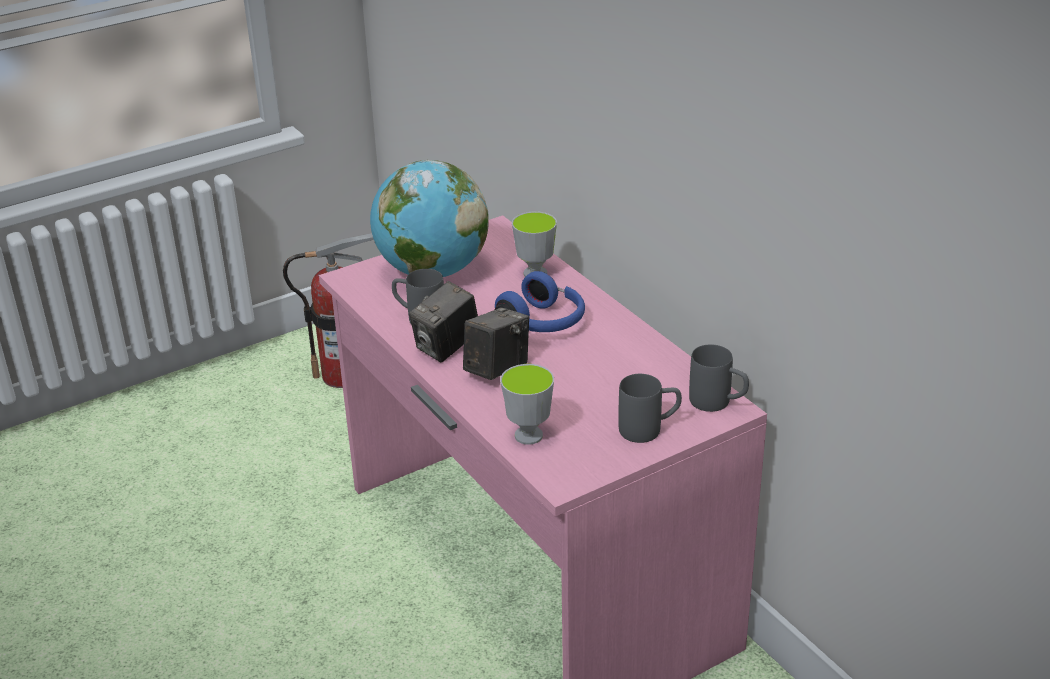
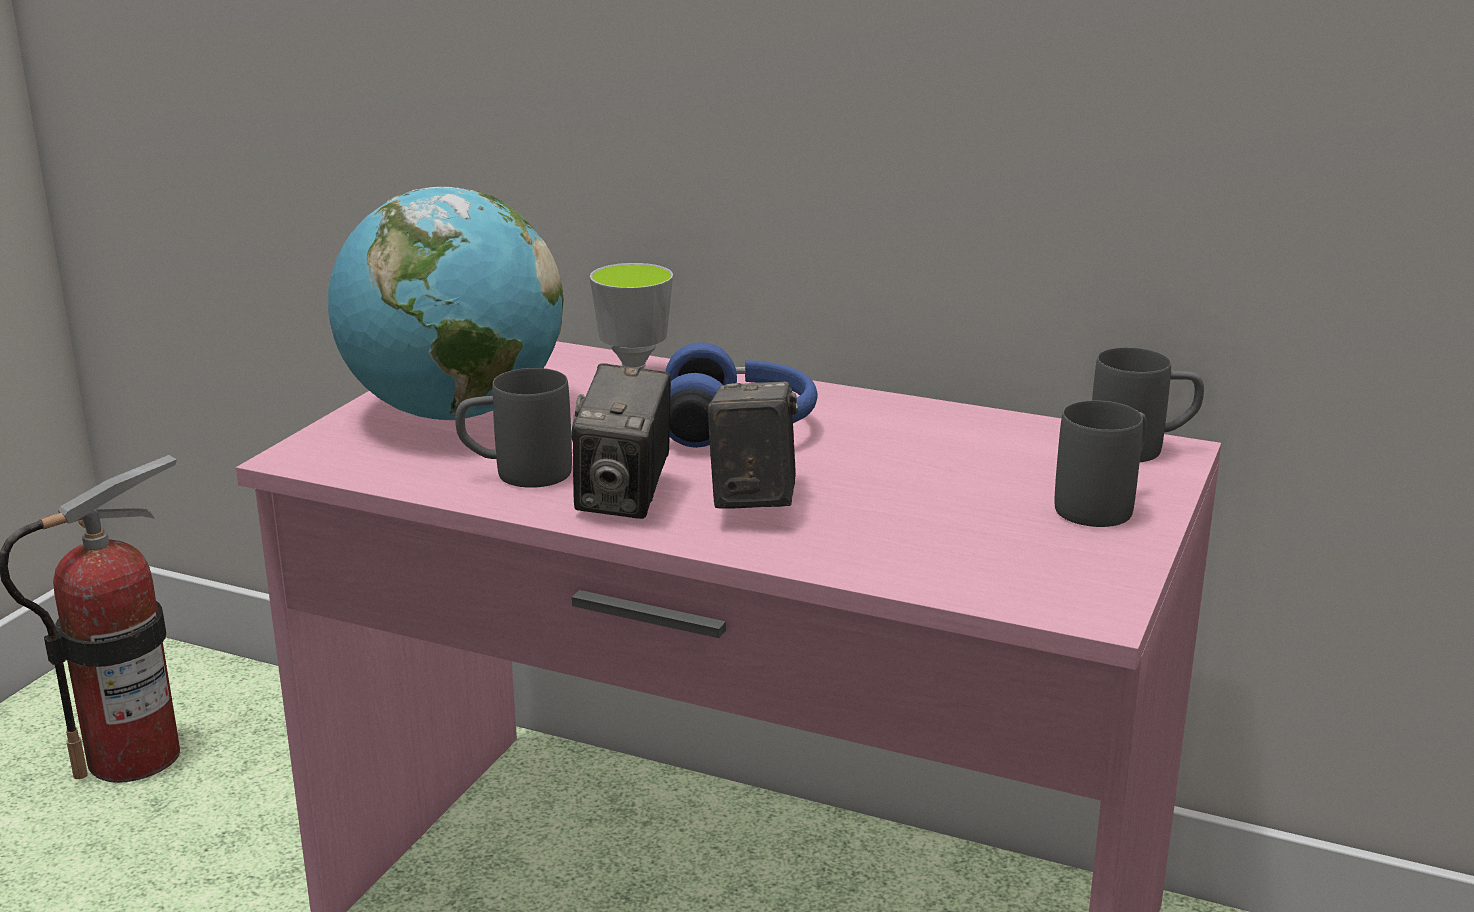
camera: 35 degrees left, 10 degrees down
cup [500,364,554,445] -> none

